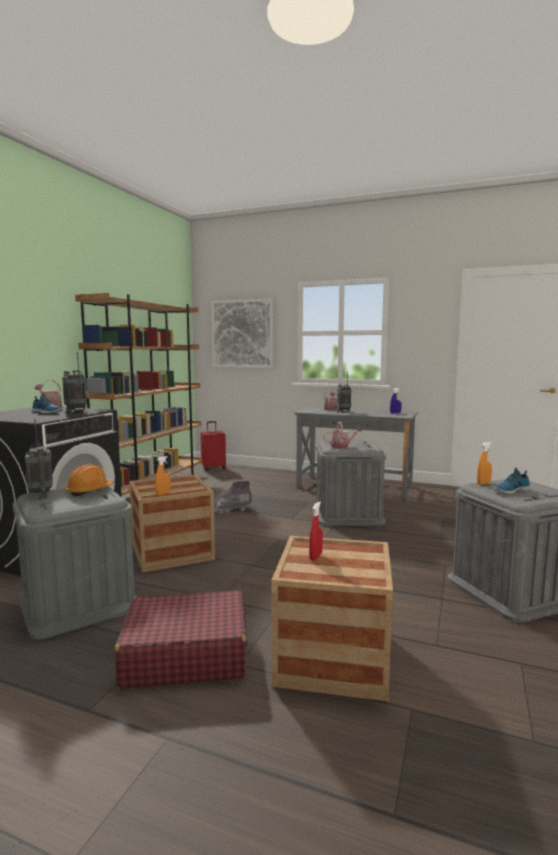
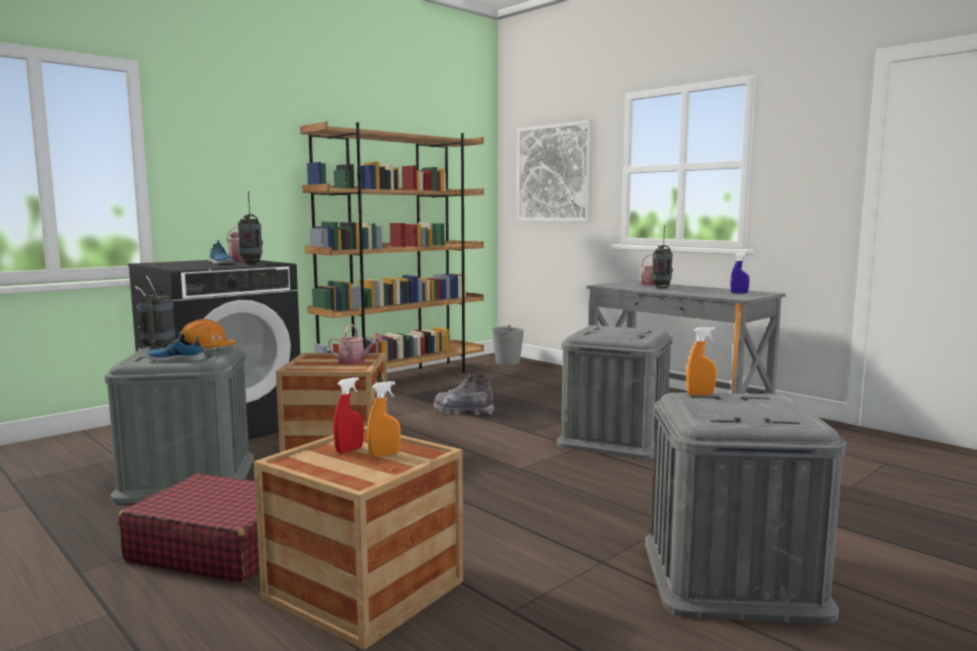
camera: 25 degrees right, 0 degrees up
orange spray bottle [155,456,171,496] -> orange spray bottle moved to [367,381,400,457]
red suitcase [201,421,226,471] -> grey bucket [492,325,524,365]
watering can [323,422,362,448] -> watering can moved to [328,324,384,365]
shoe [493,468,530,494] -> shoe moved to [146,331,205,361]

